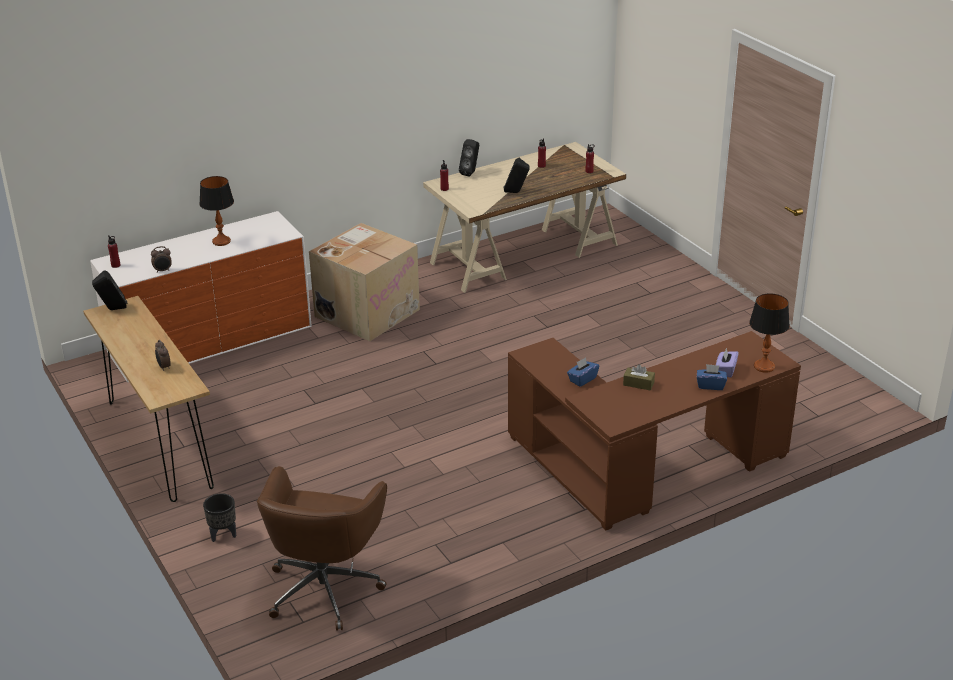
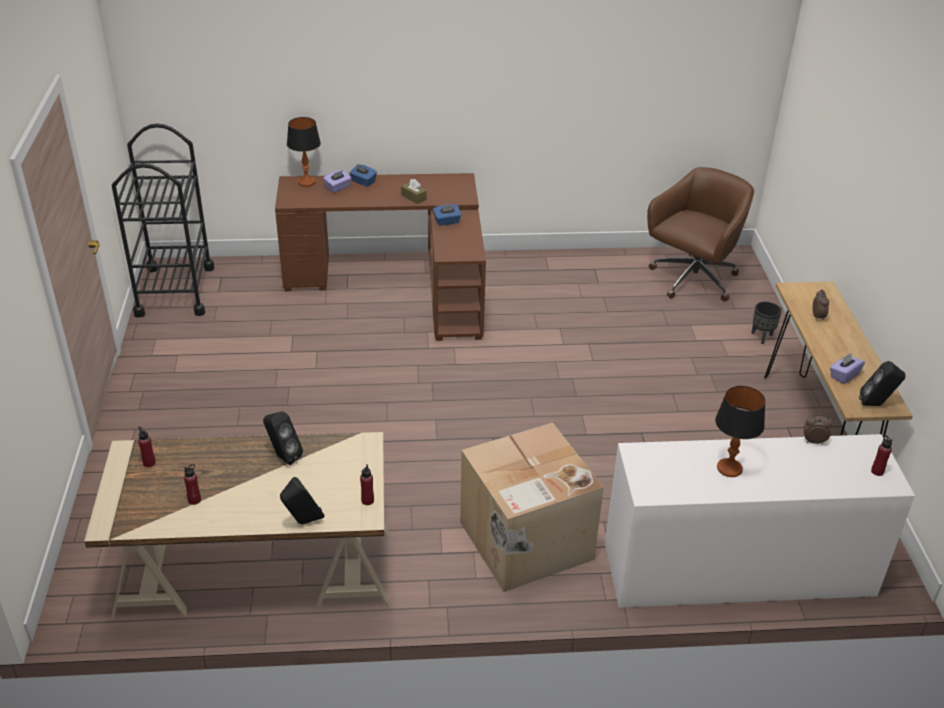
camera: 155 degrees left, 5 degrees up
none -> black cart [112,124,215,318]
none -> purple tissue box [830,353,865,384]

